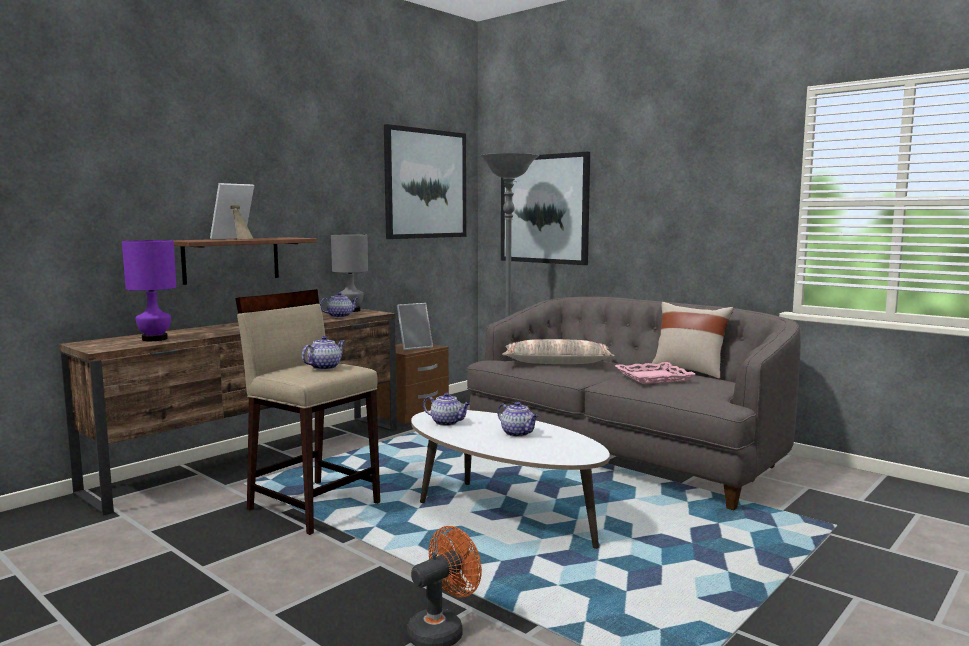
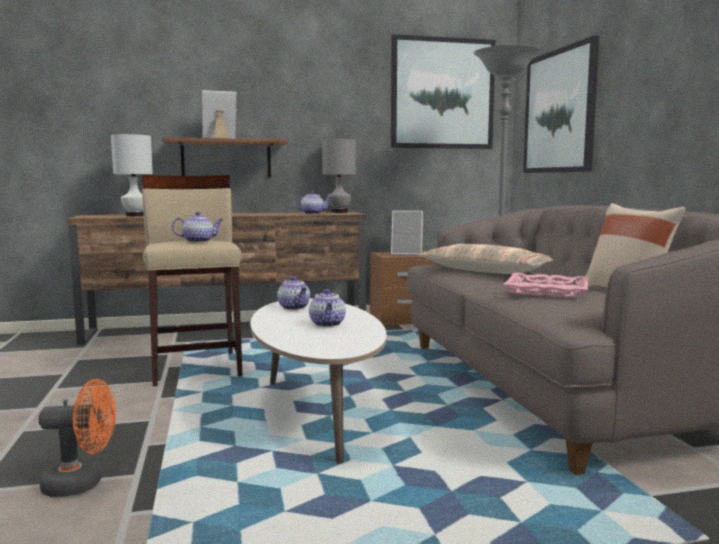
camera: 35 degrees right, 0 degrees up
purple table lamp [122,240,176,341] -> white table lamp [111,134,153,216]

